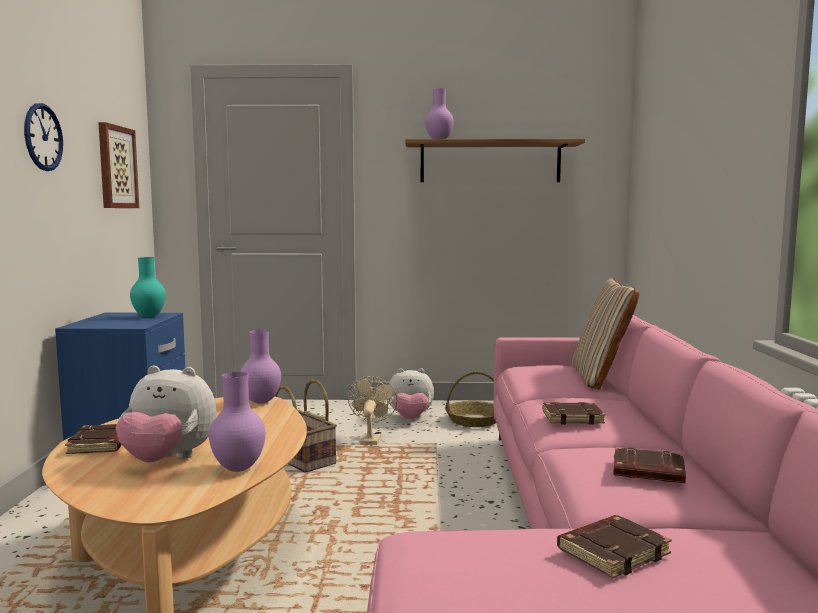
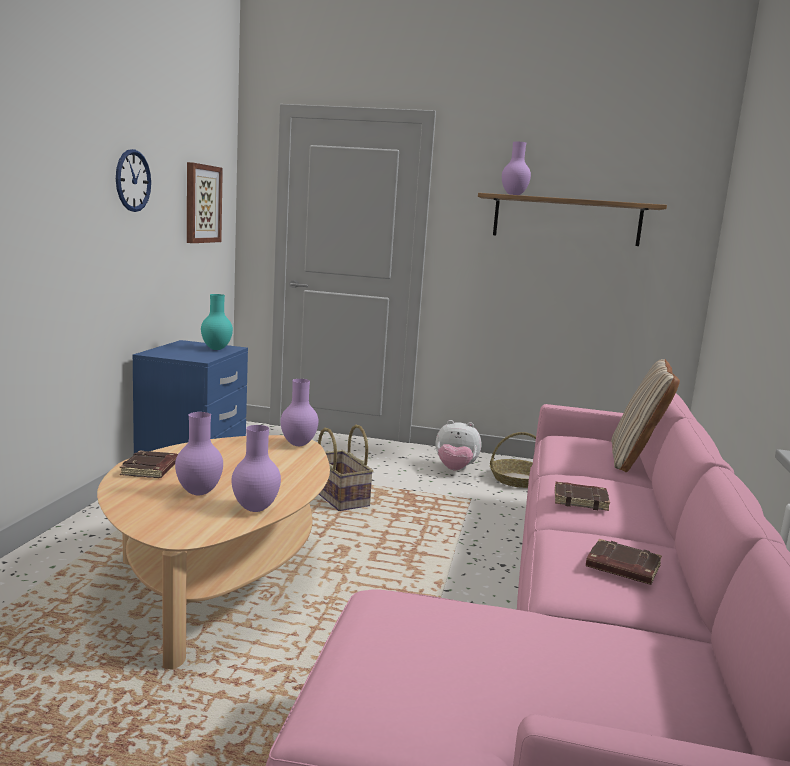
camera: 10 degrees right, 5 degrees up
plush toy [116,366,216,462] -> purple vase [175,412,223,496]
beige fan [348,376,397,445] -> none
brown book [557,515,672,579] -> none

